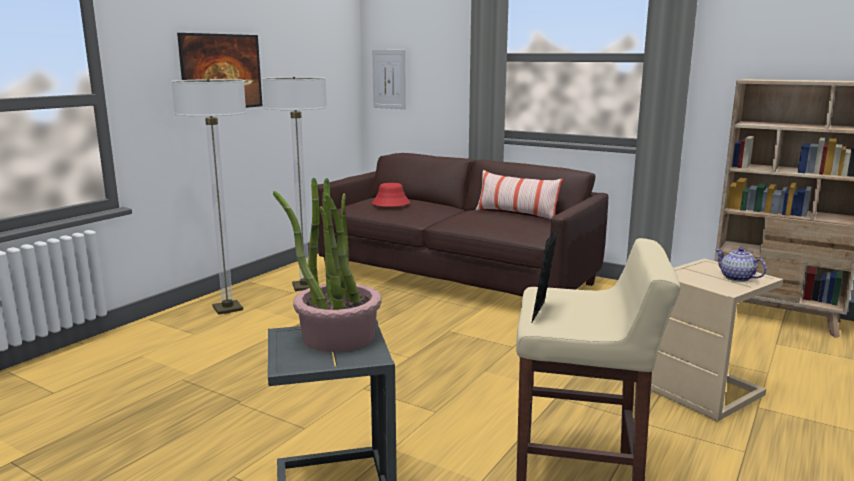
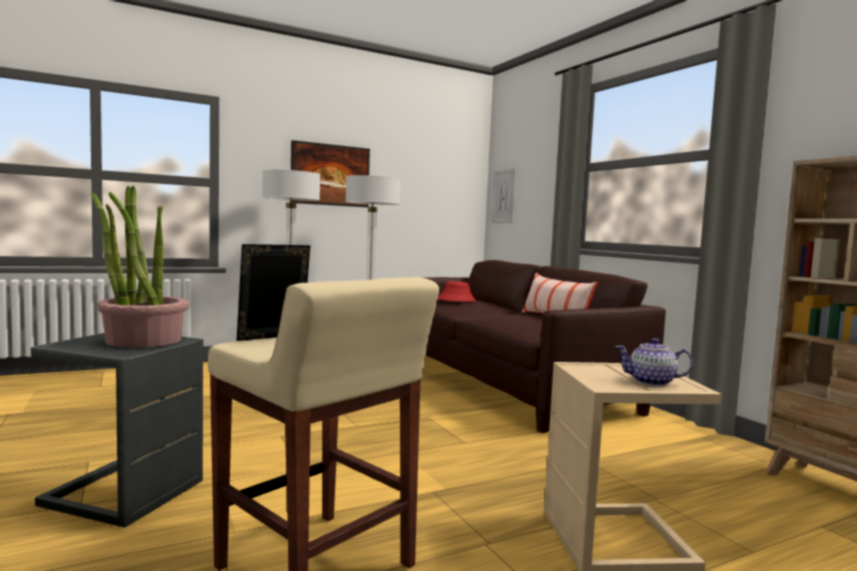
camera: 30 degrees right, 10 degrees down
teapot [715,247,767,282] -> teapot turned 75 degrees counterclockwise [615,338,694,386]

